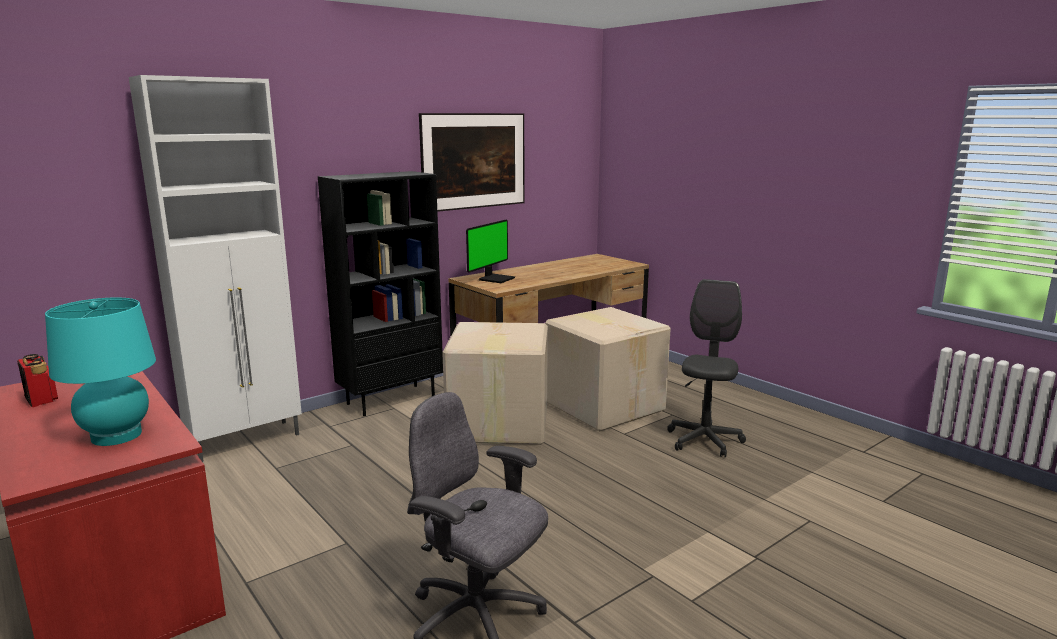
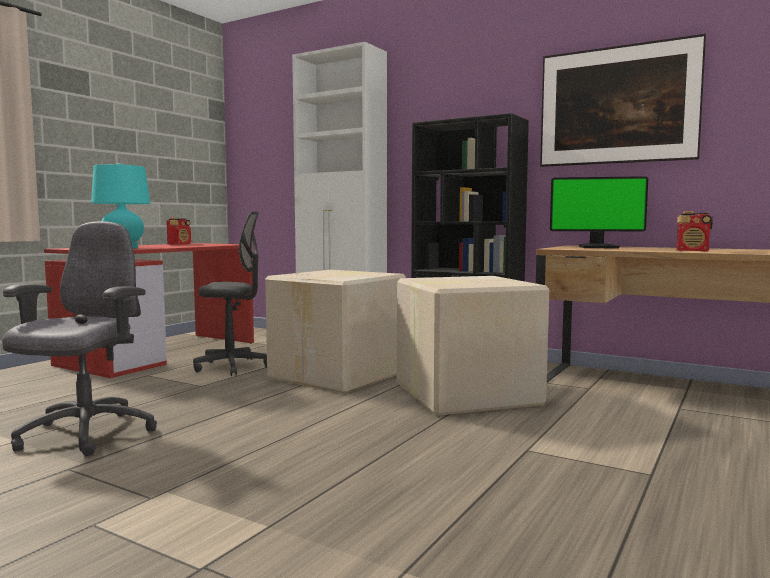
camera: 70 degrees right, 10 degrees down
cardboard box [545,307,671,431] -> cardboard box moved to [265,270,406,394]
grey office chair [667,279,746,458] -> grey office chair moved to [193,211,267,376]
none -> radio [676,211,713,252]

